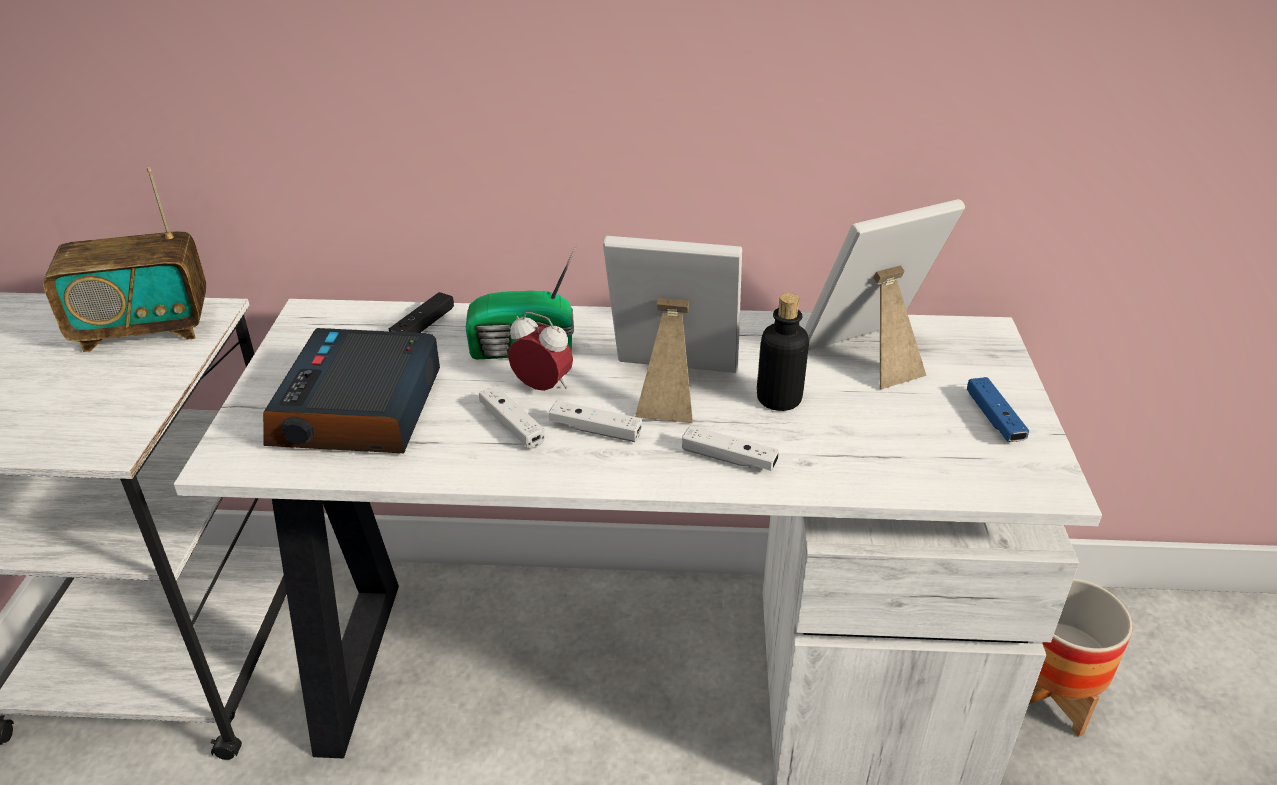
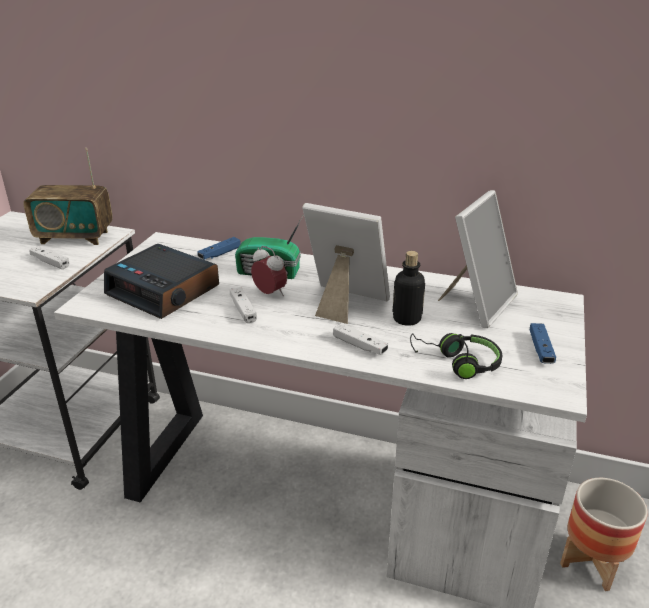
camera: 15 degrees right, 5 degrees down
alarm clock [263,328,440,453] -> alarm clock turned 75 degrees counterclockwise [104,244,219,319]
black game controller [389,292,454,333] -> blue game controller [197,237,241,260]
white game controller [549,401,642,442] -> white game controller moved to [29,246,70,269]
picture frame [804,199,965,389] -> picture frame turned 135 degrees clockwise [438,190,518,328]
none -> black headphones [410,333,502,379]

